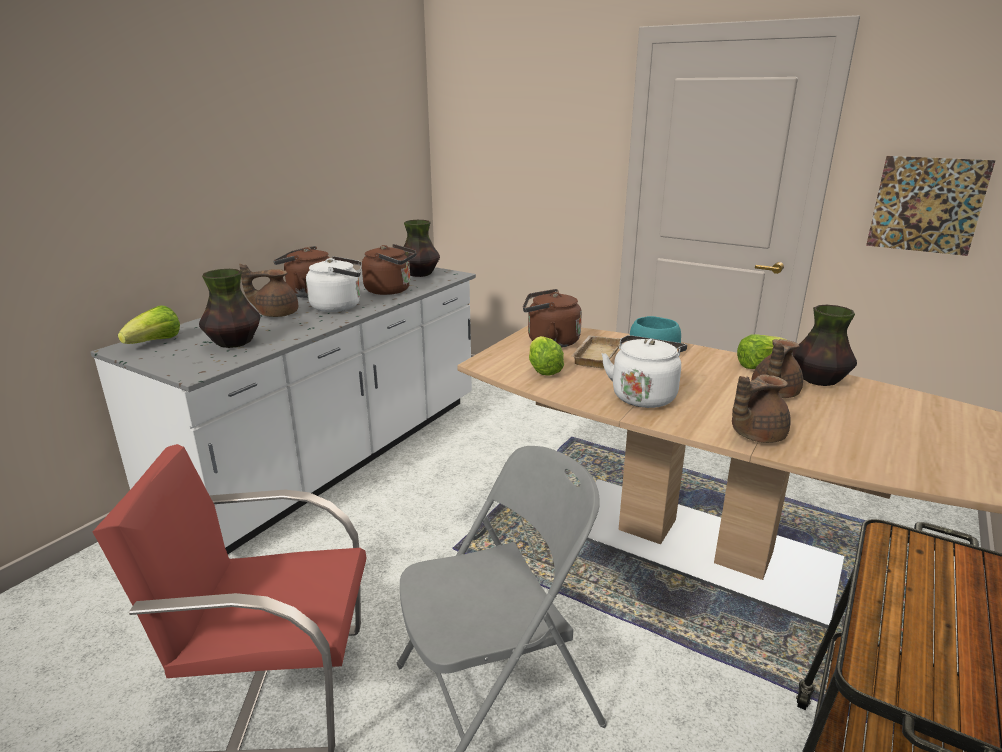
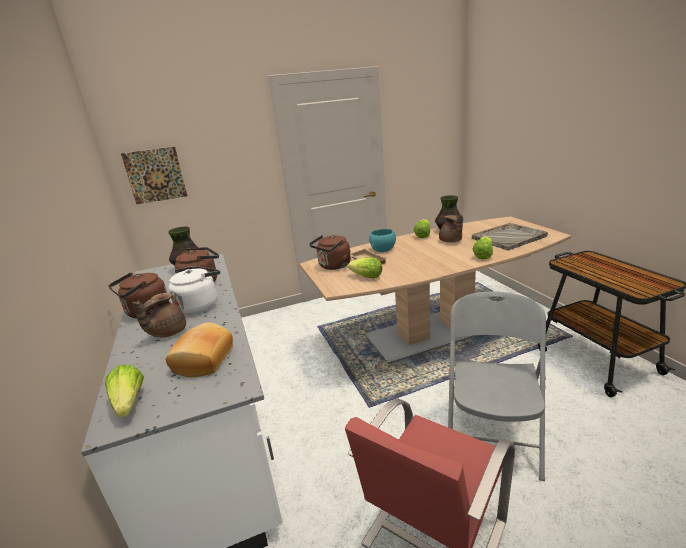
camera: 50 degrees left, 0 degrees up
vase [199,269,260,348] -> bread [166,322,233,377]
white kettle [602,335,687,408] -> none
brown teapot [732,374,791,443] -> lettuce [472,236,493,259]
picture [866,156,995,256] -> picture moved to [121,147,188,204]
none -> grey tray [472,223,548,250]

